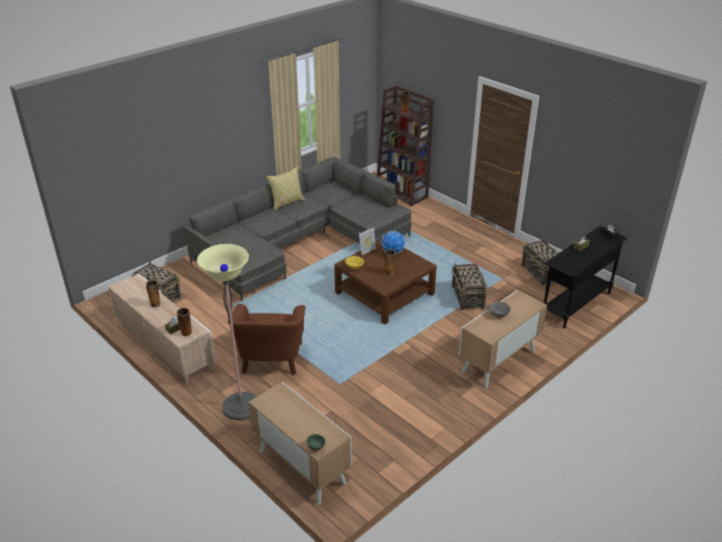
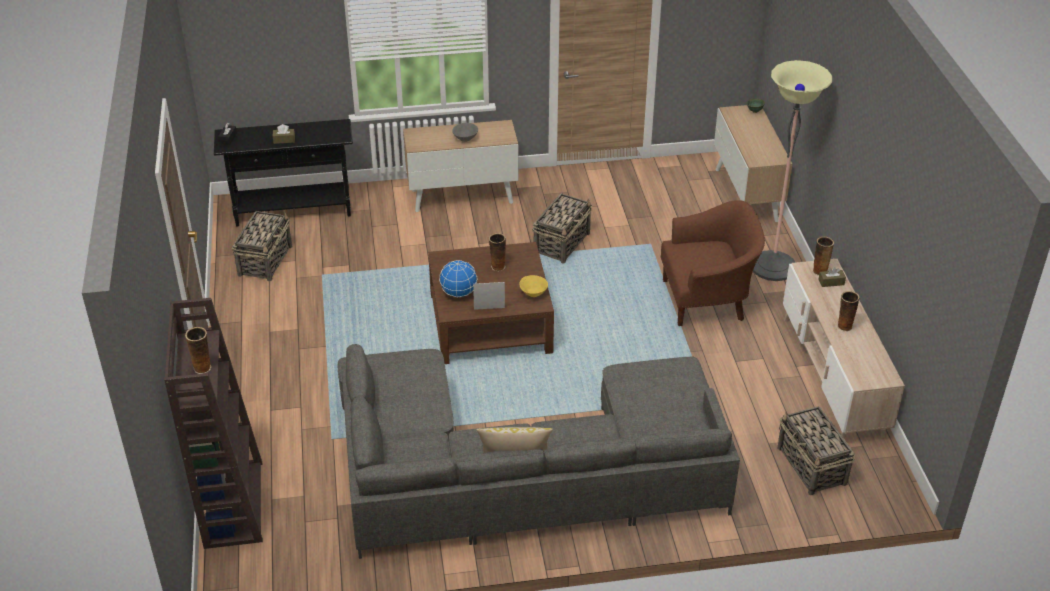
camera: 145 degrees left, 5 degrees up
brown armchair [228,304,306,375] -> brown armchair turned 45 degrees clockwise [660,200,765,326]
basket [452,263,488,310] -> basket moved to [532,193,592,264]

